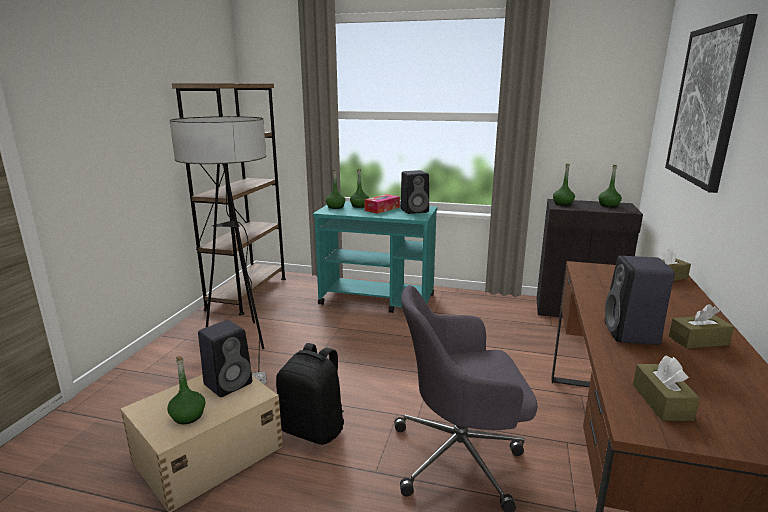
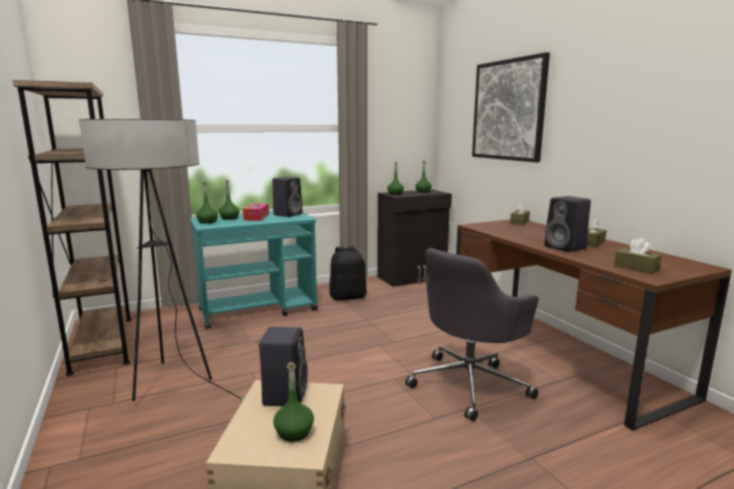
camera: 40 degrees left, 5 degrees down
black backpack [276,343,344,445] -> black backpack moved to [329,246,367,300]

